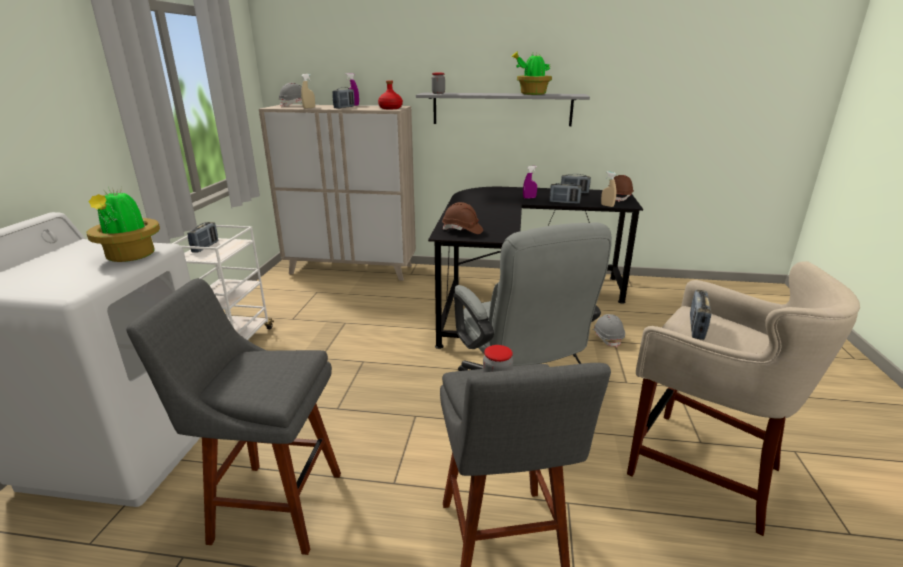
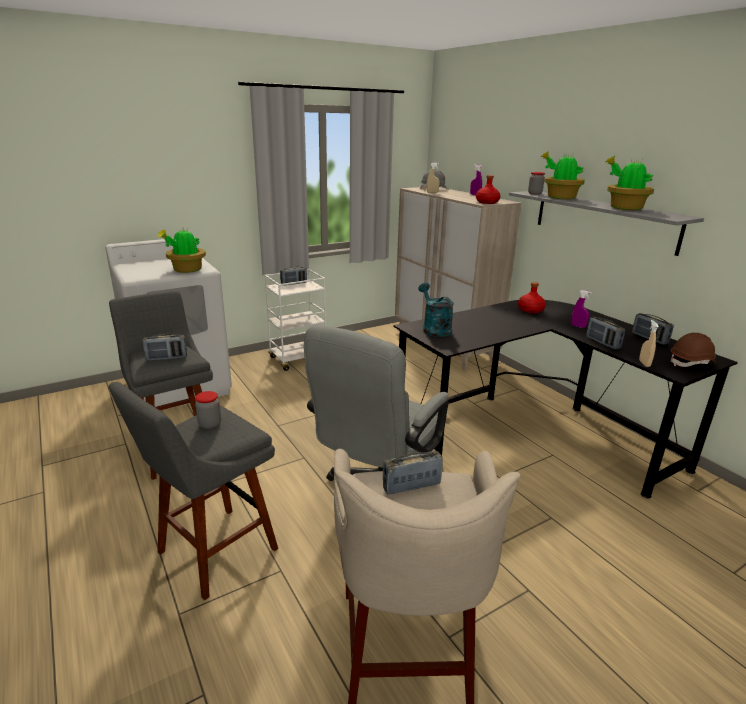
camera: 50 degrees right, 0 degrees up
radio [332,87,355,109] -> radio moved to [142,334,187,361]
brown hard hat [442,202,483,234] -> turquoise watering can [418,283,454,337]
grey hard hat [592,314,625,348] -> none
none -> red bottle [518,282,546,314]
none -> potted plant [541,151,586,199]

